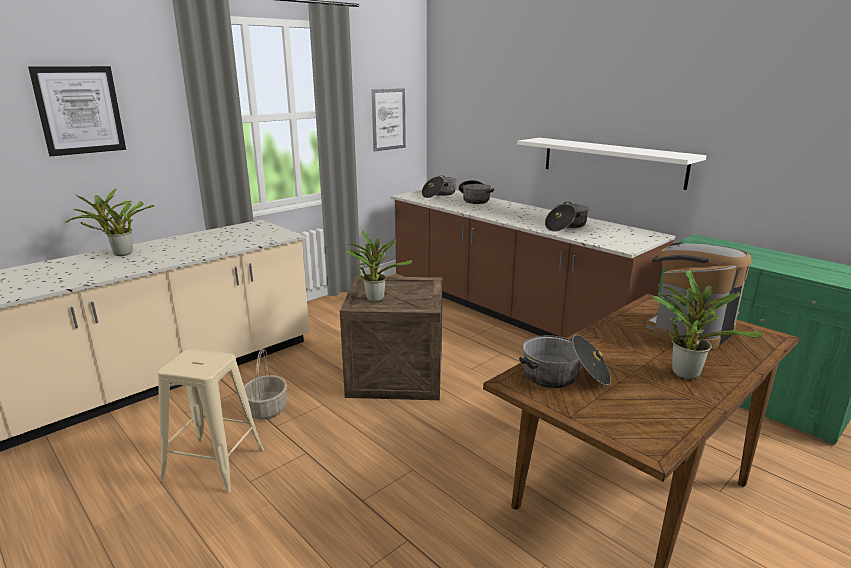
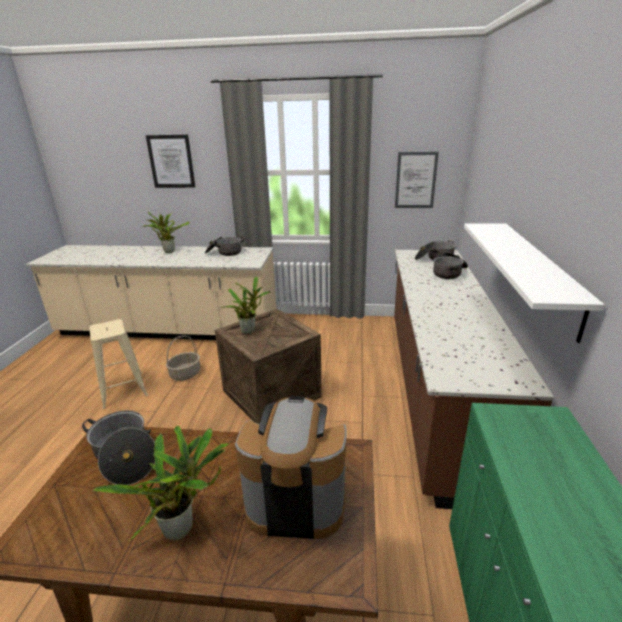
camera: 50 degrees right, 5 degrees up
cooking pot [545,202,589,231] -> cooking pot moved to [205,237,244,256]

